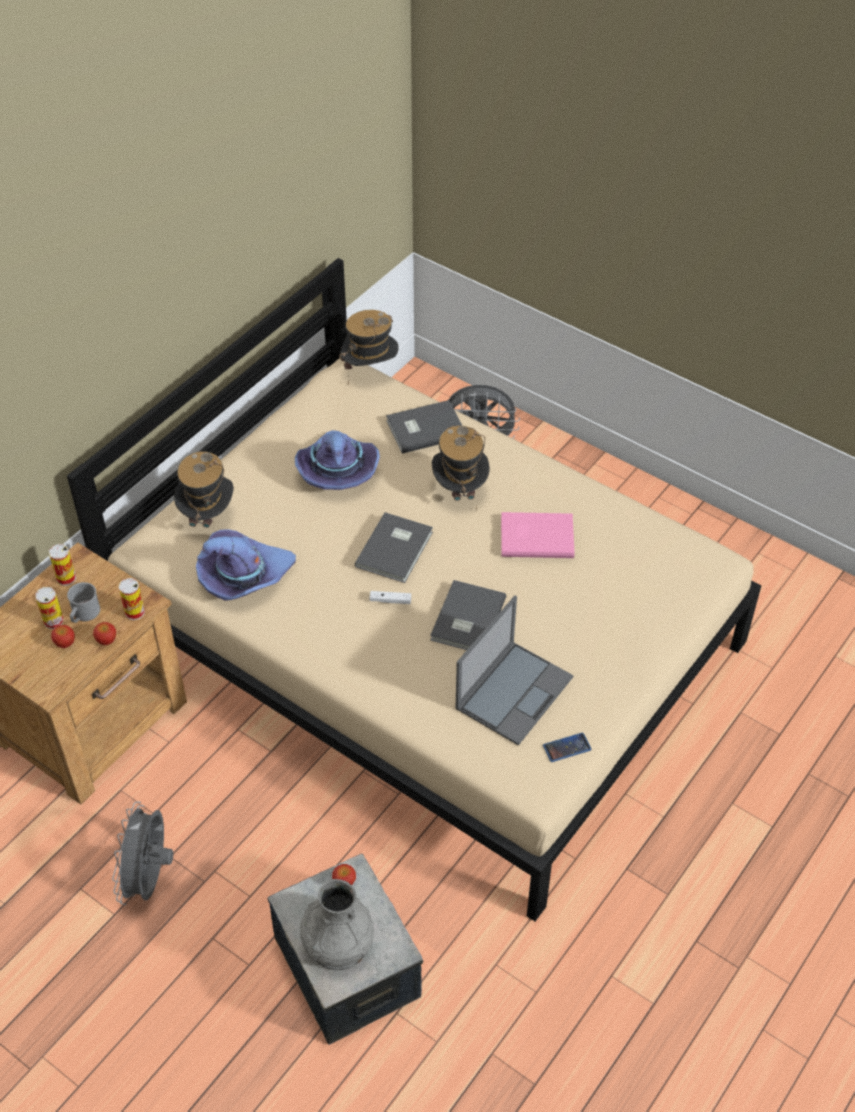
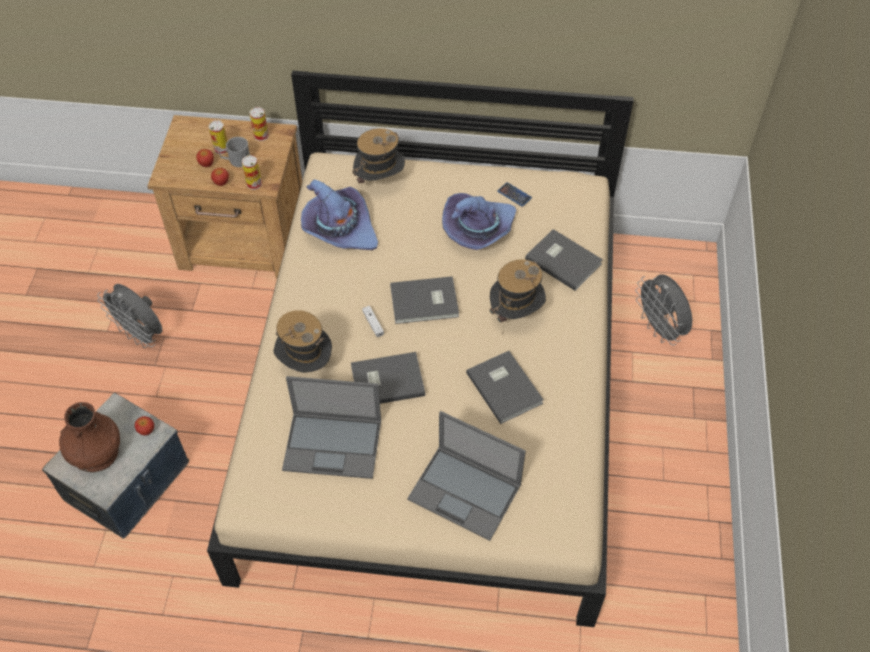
camera: 60 degrees right, 5 degrees up
grey fan [112,801,173,905] -> grey fan turned 120 degrees counterclockwise [97,284,162,348]
grey vase [300,879,374,970] -> brown vase [59,402,120,472]
hat [339,310,399,384] -> hat moved to [273,310,332,372]
pink book [501,512,575,558] -> grey book [466,351,544,424]
phone [543,732,592,762] -> phone moved to [497,182,532,207]
none -> laptop [407,411,526,541]

